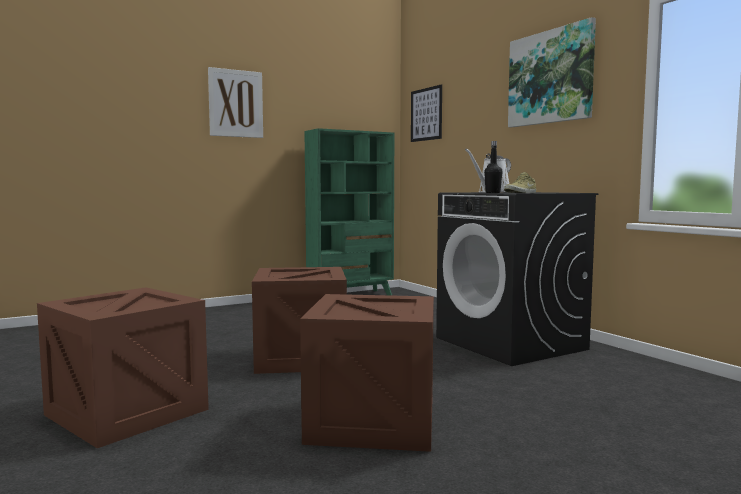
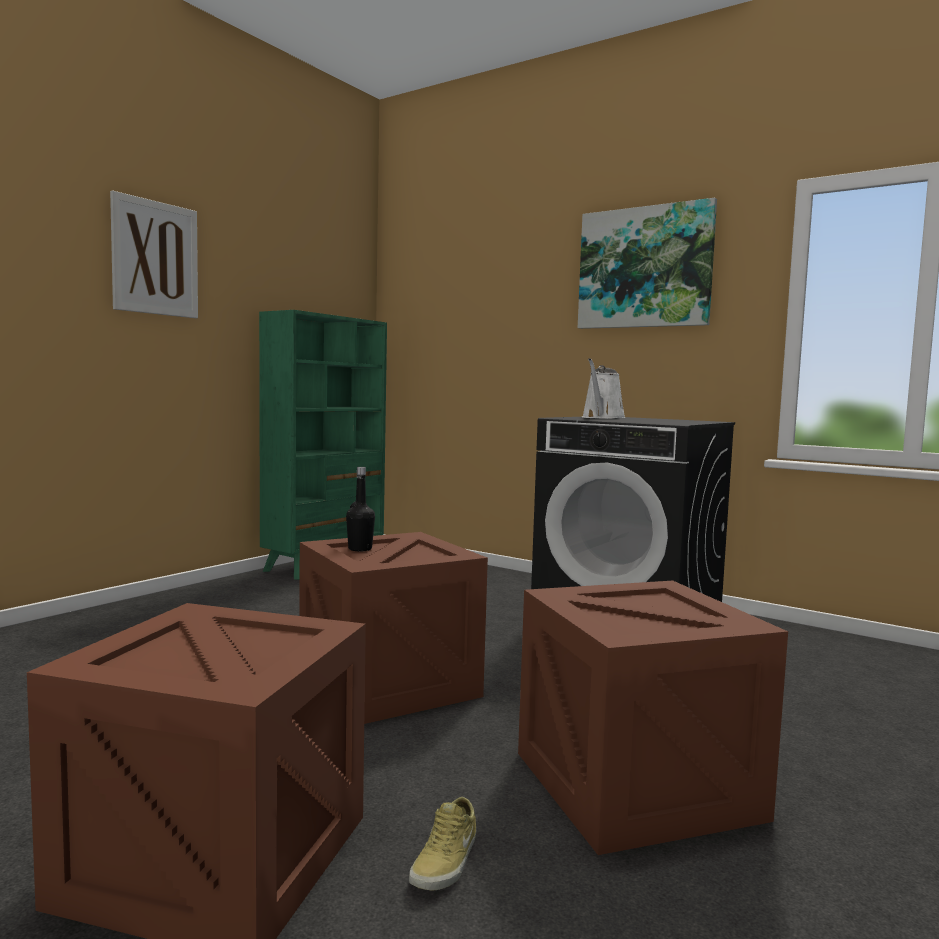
camera: 25 degrees left, 0 degrees up
picture [411,84,442,142] -> none
black bottle [484,141,502,193] -> black bottle moved to [346,467,375,551]
beige shoe [504,172,536,193] -> beige shoe moved to [409,797,476,890]

